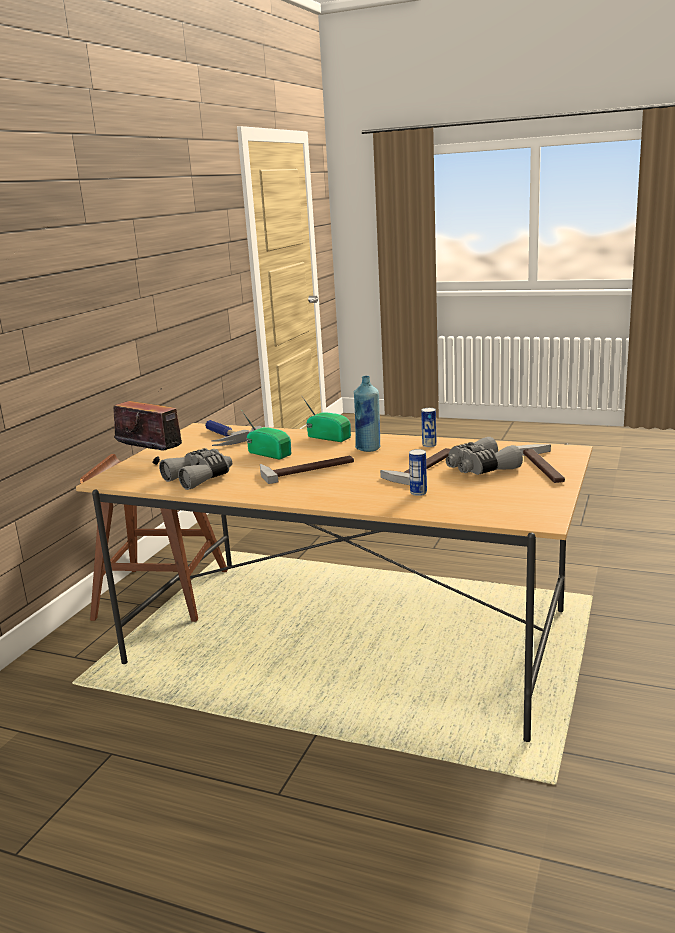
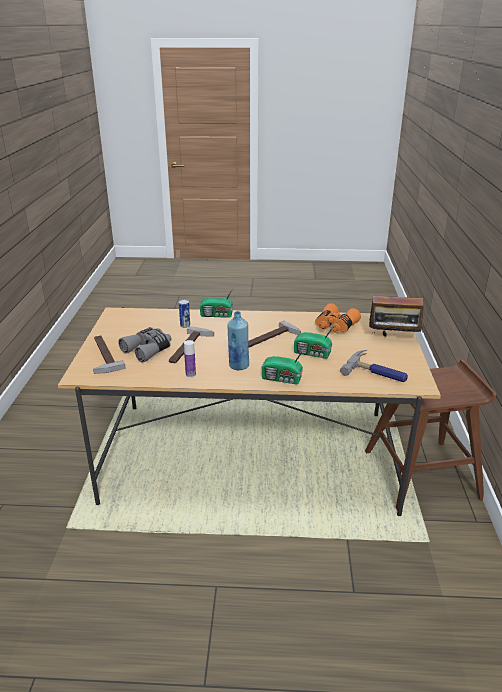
camera: 160 degrees right, 10 degrees up
grey binoculars [159,448,232,490] -> orange binoculars [315,303,361,333]
can [421,408,437,447] -> bottle [184,340,196,377]
none -> radio [200,284,235,318]

